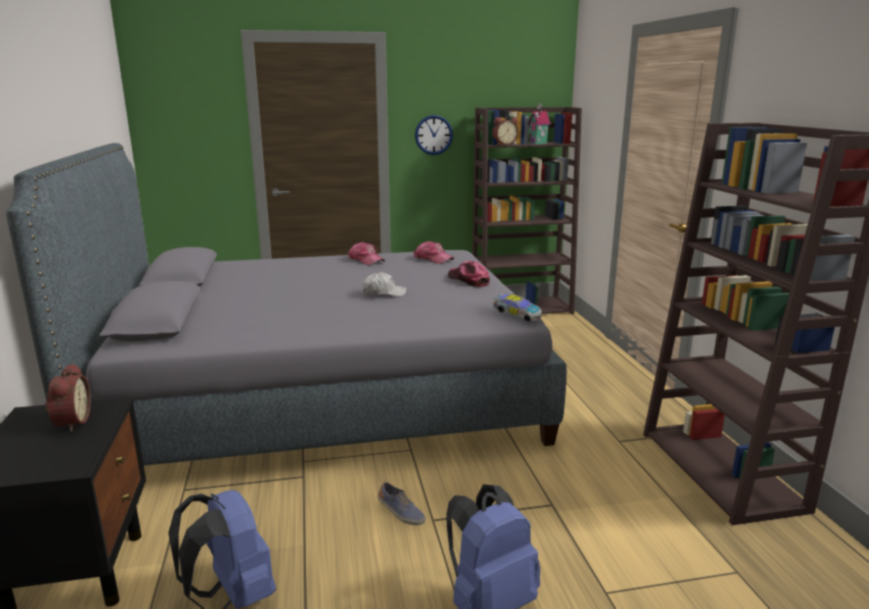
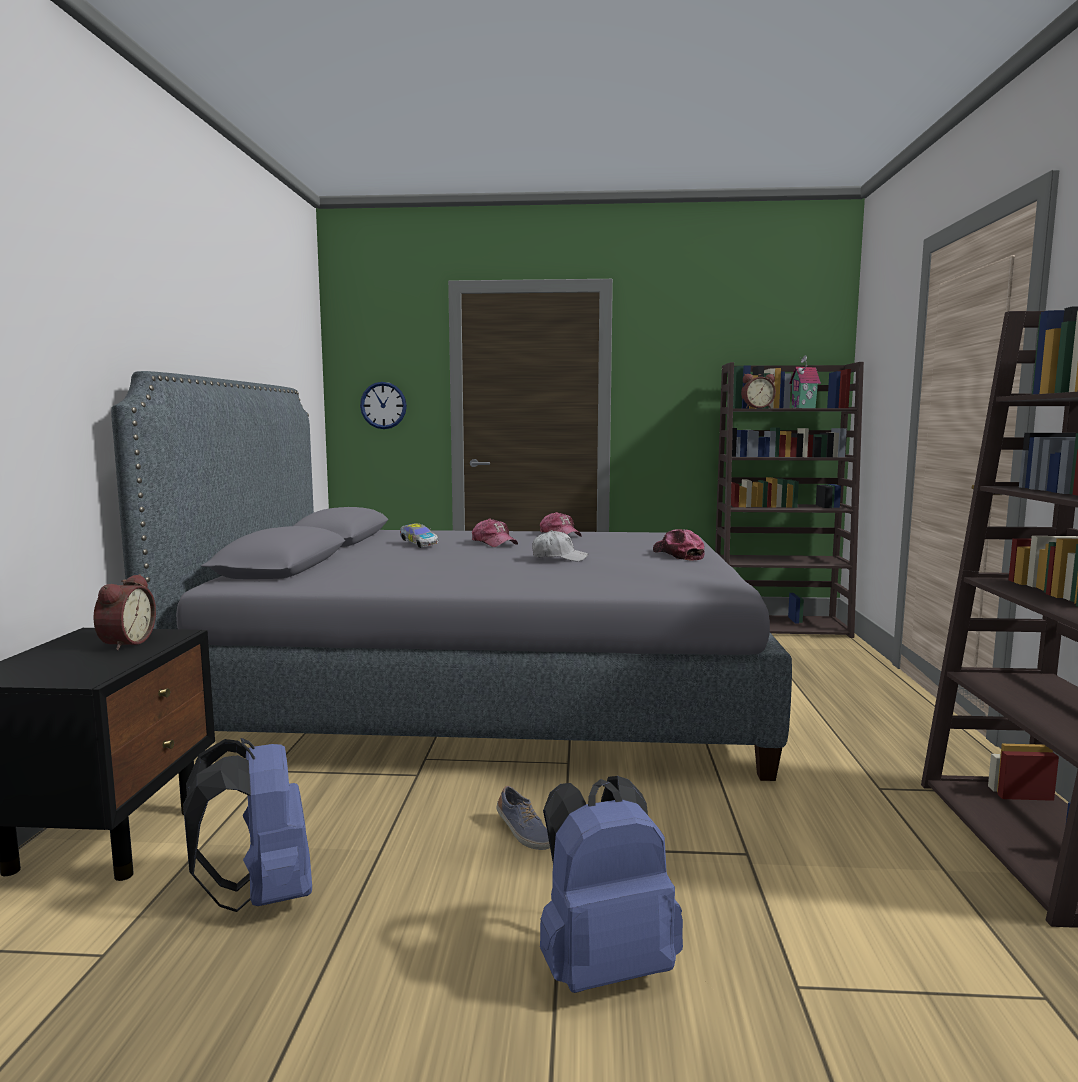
camera: 15 degrees right, 10 degrees down
cap [414,241,454,264] -> cap moved to [472,519,518,547]
wall clock [415,115,453,155] -> wall clock moved to [360,382,407,429]
toy car [493,294,542,322] -> toy car moved to [400,523,439,548]

